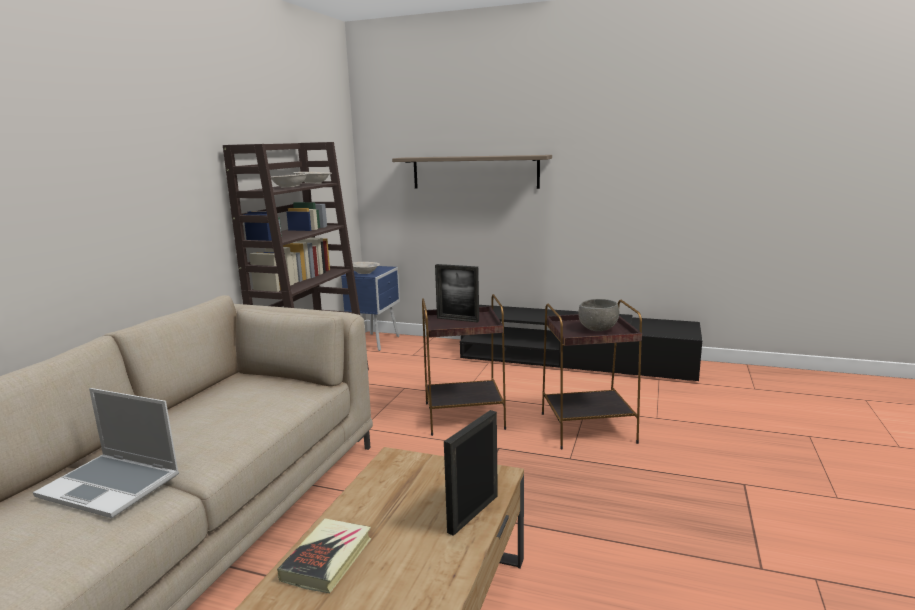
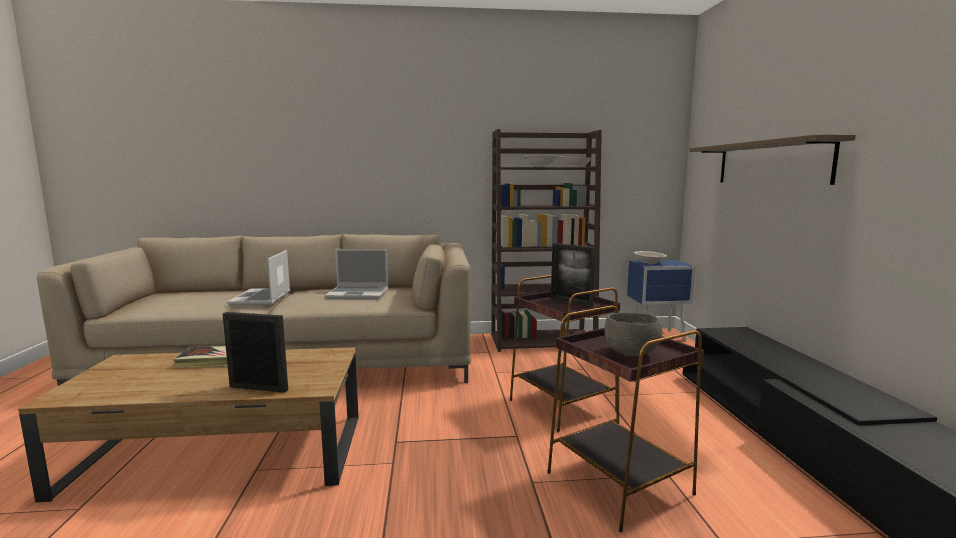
camera: 65 degrees right, 5 degrees down
picture frame [435,264,479,322] -> picture frame turned 45 degrees counterclockwise [551,243,596,308]
none -> laptop [325,249,388,299]

